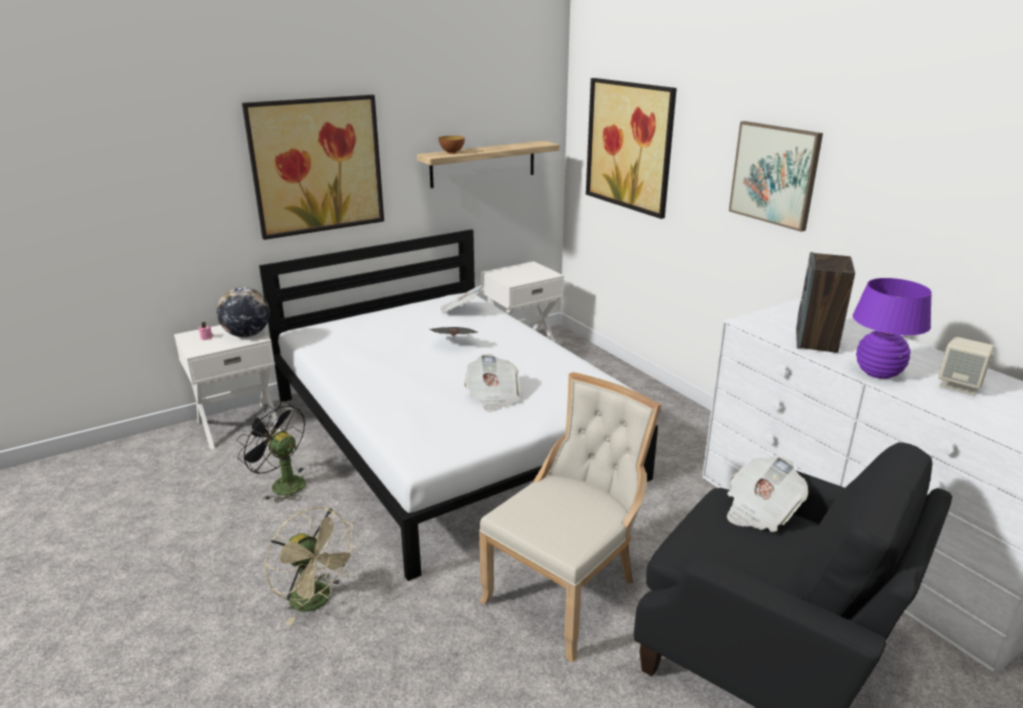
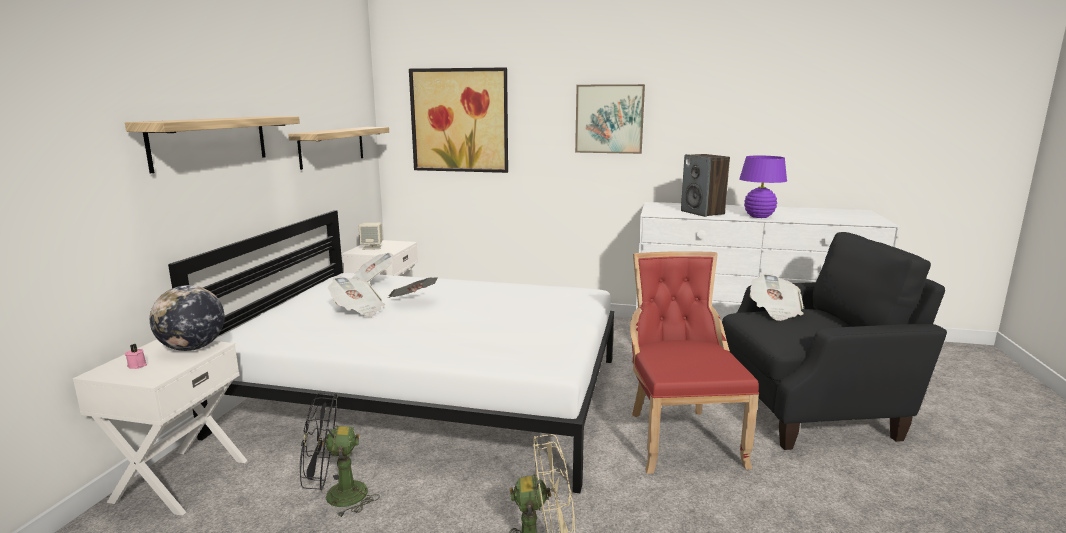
camera: 45 degrees left, 10 degrees down
picture [242,95,384,240] -> shelf [125,116,300,173]
bowl [438,136,465,154] -> none
newspaper [464,354,520,412] -> newspaper moved to [328,277,385,317]
beige chair [479,372,661,662] -> red chair [630,251,759,474]
beige speaker [938,337,994,396] -> beige speaker moved to [359,223,383,250]

